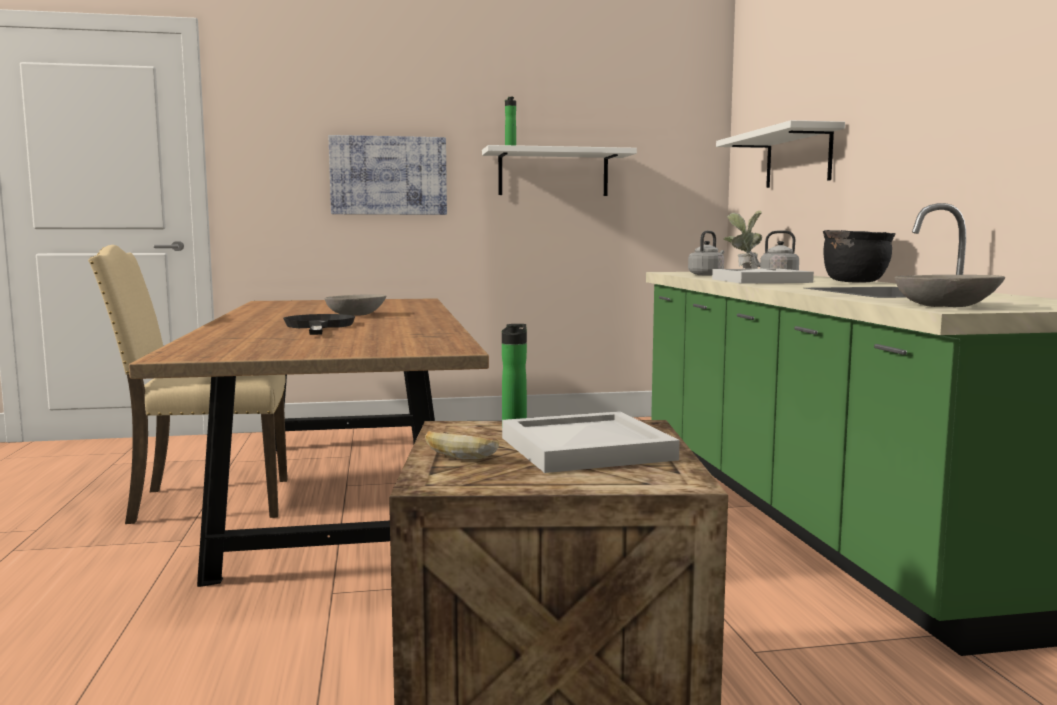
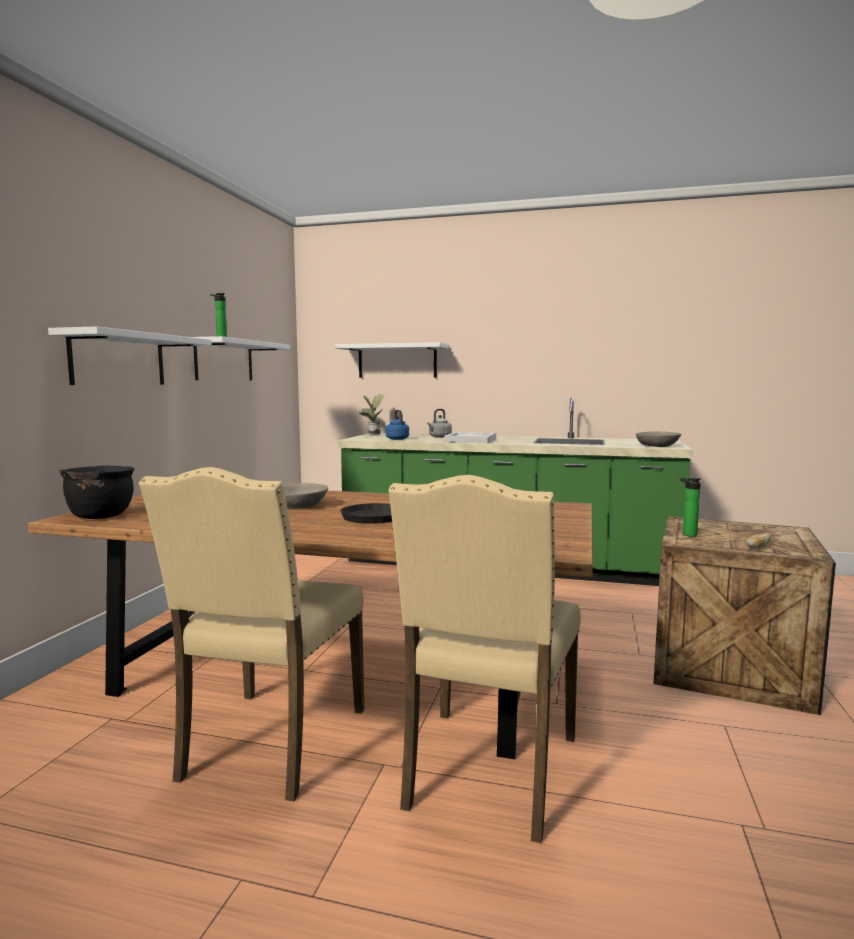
camera: 65 degrees left, 0 degrees up
picture [329,135,447,215] -> white shelf [48,326,211,385]
white tray [502,411,680,473] -> none
grey kettle [688,231,724,275] -> blue kettle [386,410,409,440]
black cooking pot [823,230,896,283] -> black cooking pot moved to [59,465,134,519]
none -> beige chair [388,475,581,843]

